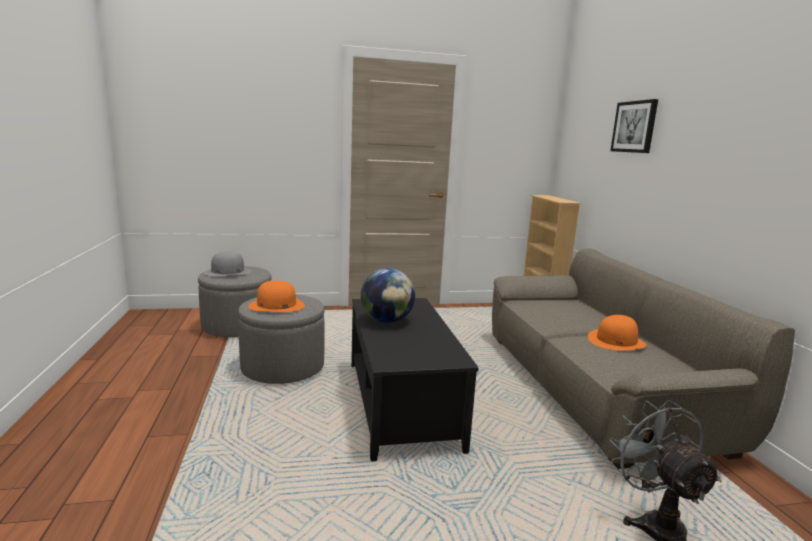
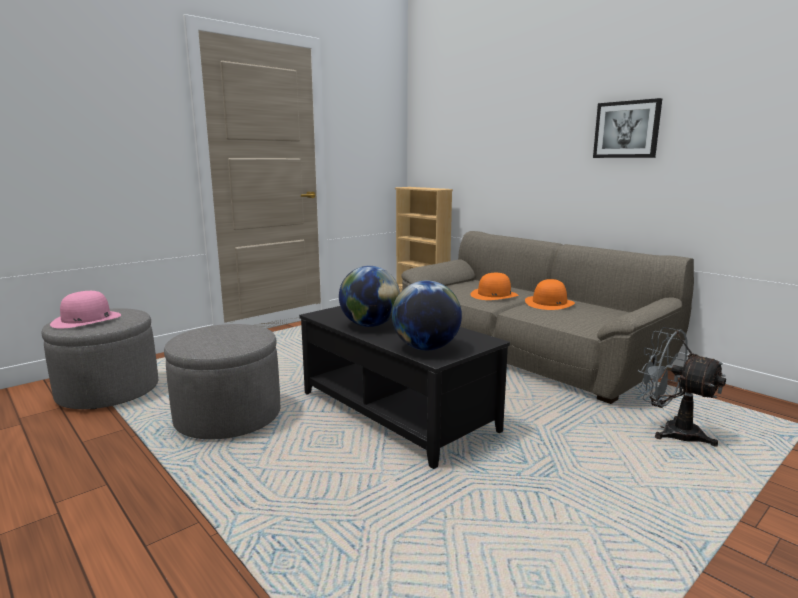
camera: 30 degrees left, 0 degrees up
grey hat [204,251,251,276] -> pink hat [50,291,121,329]
orange hat [248,280,305,312] -> orange hat moved to [470,273,518,300]
picture [610,99,658,153] -> picture moved to [593,98,662,158]
none -> globe [392,280,462,350]

